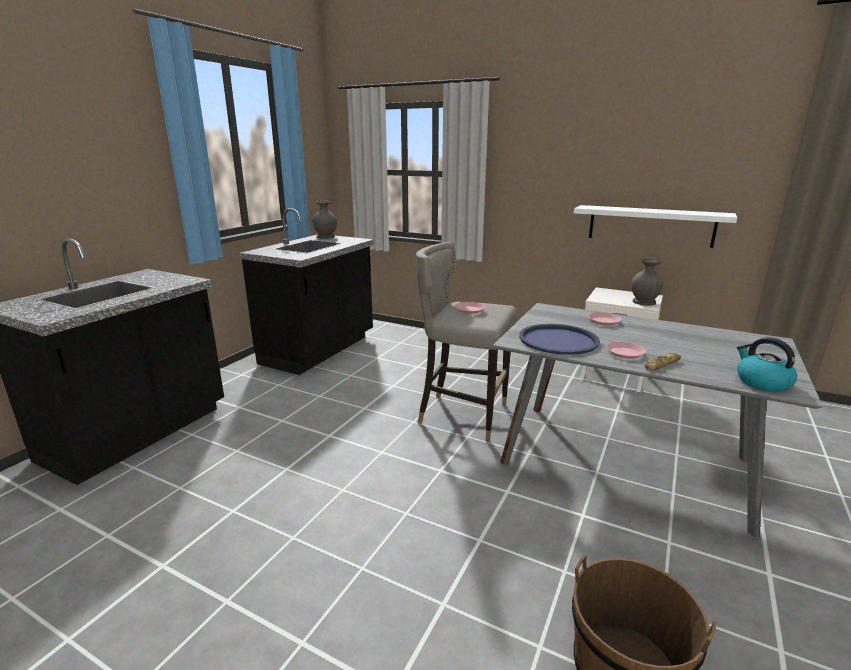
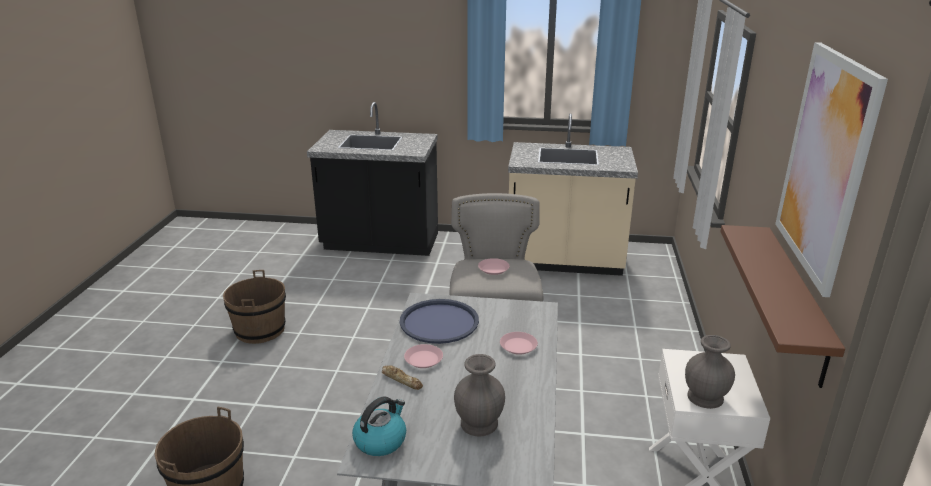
camera: 70 degrees right, 5 degrees up
black counter [240,208,374,375] -> beige counter [508,113,638,276]
grey vase [312,201,337,239] -> grey vase moved to [454,354,505,436]
white shelf [574,205,737,248] -> brown shelf [720,225,845,388]
none -> brown bucket [223,270,286,344]
none -> picture [775,42,888,297]

